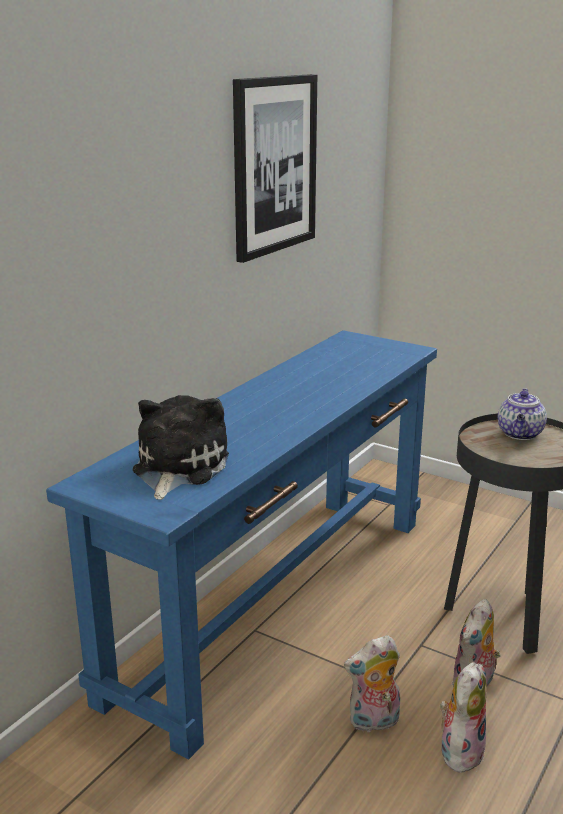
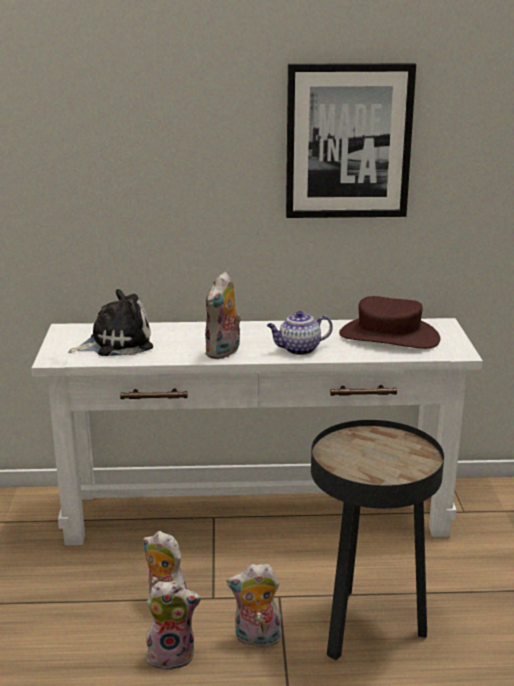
camera: 55 degrees right, 0 degrees up
blue console table [46,330,437,759] -> white console table [32,318,483,545]
teapot [498,388,547,440] -> teapot moved to [267,311,333,355]
none -> plush toy [205,272,242,359]
none -> brown hat [339,296,440,349]

